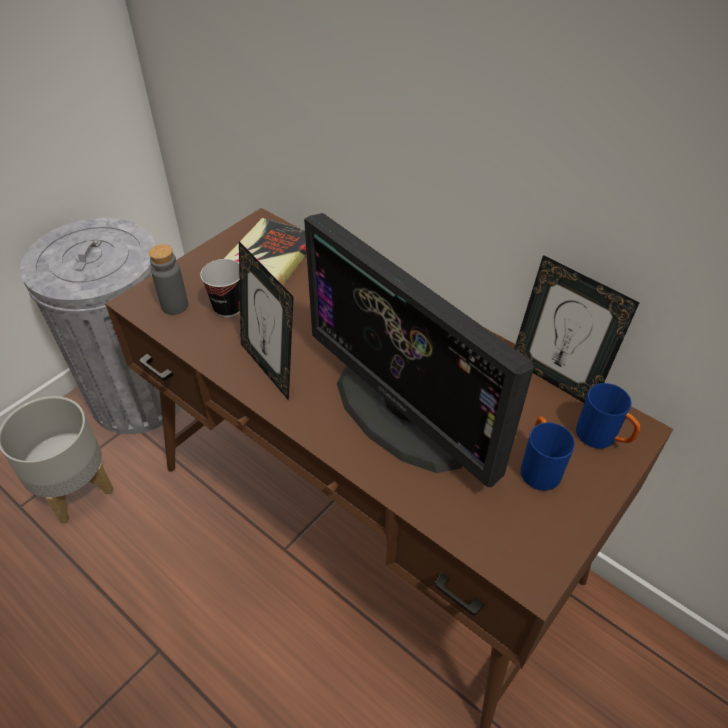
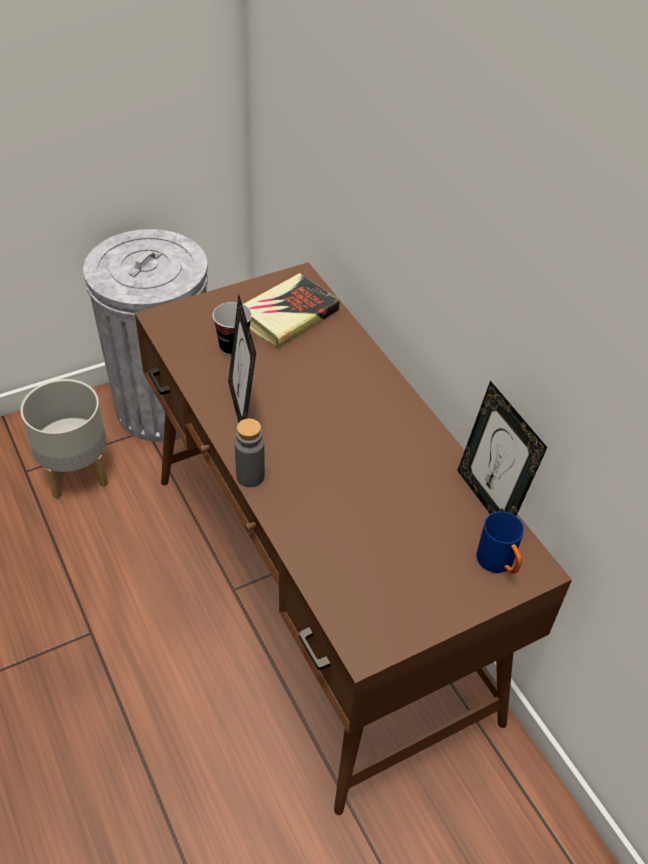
camera: 20 degrees right, 0 degrees up
grey bottle [149,244,188,315] -> grey bottle moved to [235,419,265,487]
monitor [304,213,534,487] -> none
blue mug [520,416,575,491] -> none

